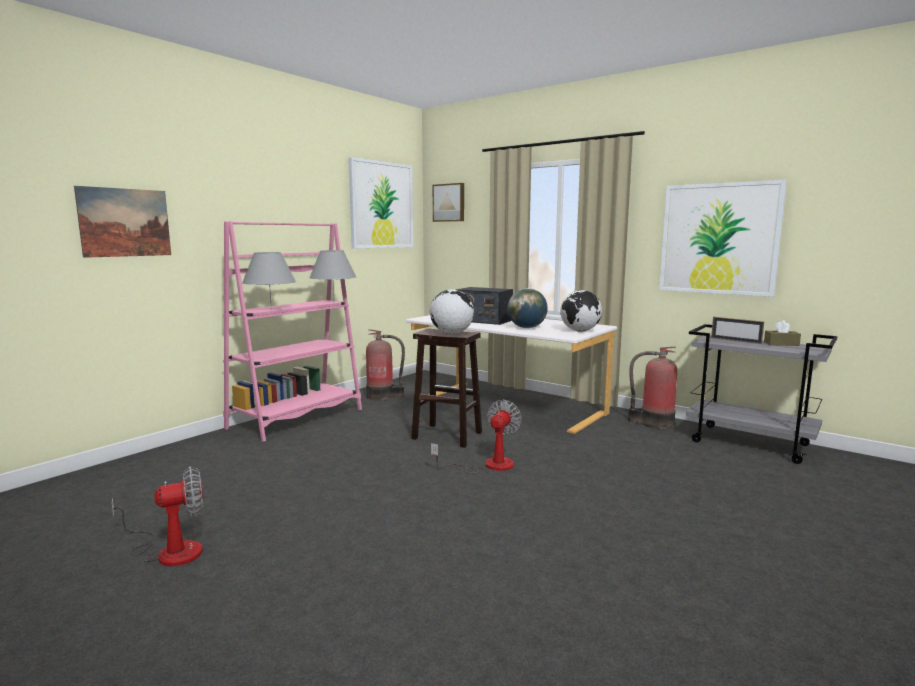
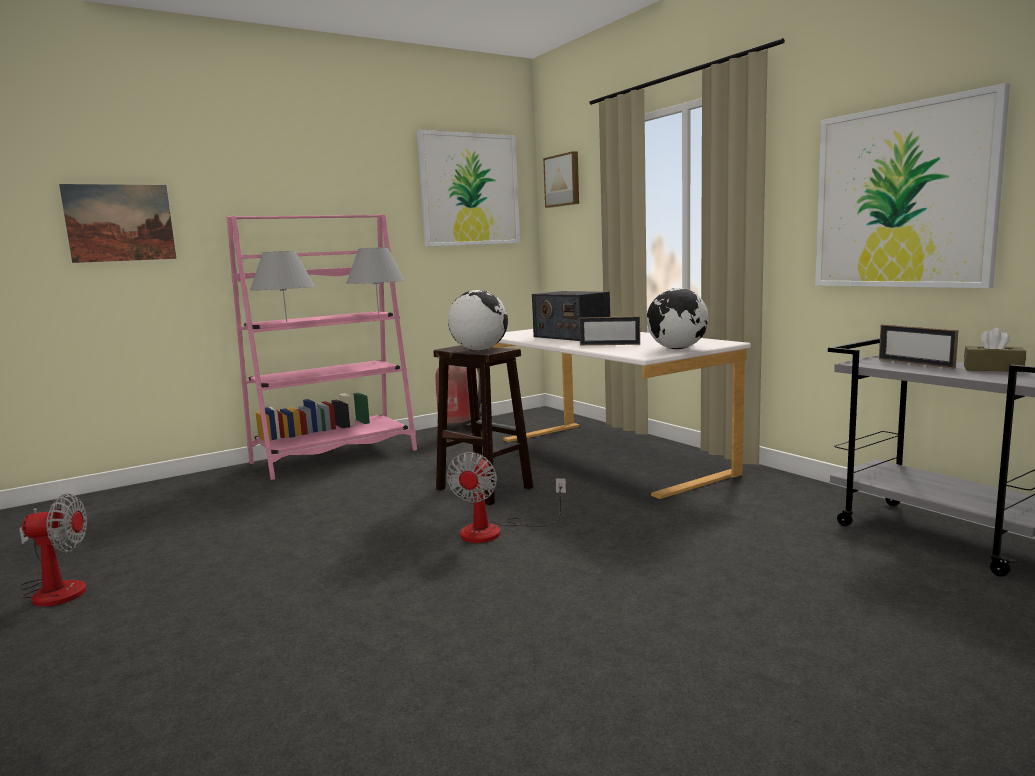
camera: 20 degrees right, 0 degrees up
fan [431,400,522,474] -> fan turned 150 degrees clockwise [446,452,566,543]
globe [507,288,548,328] -> picture frame [579,316,640,345]
fire extinguisher [628,347,677,429] -> none

